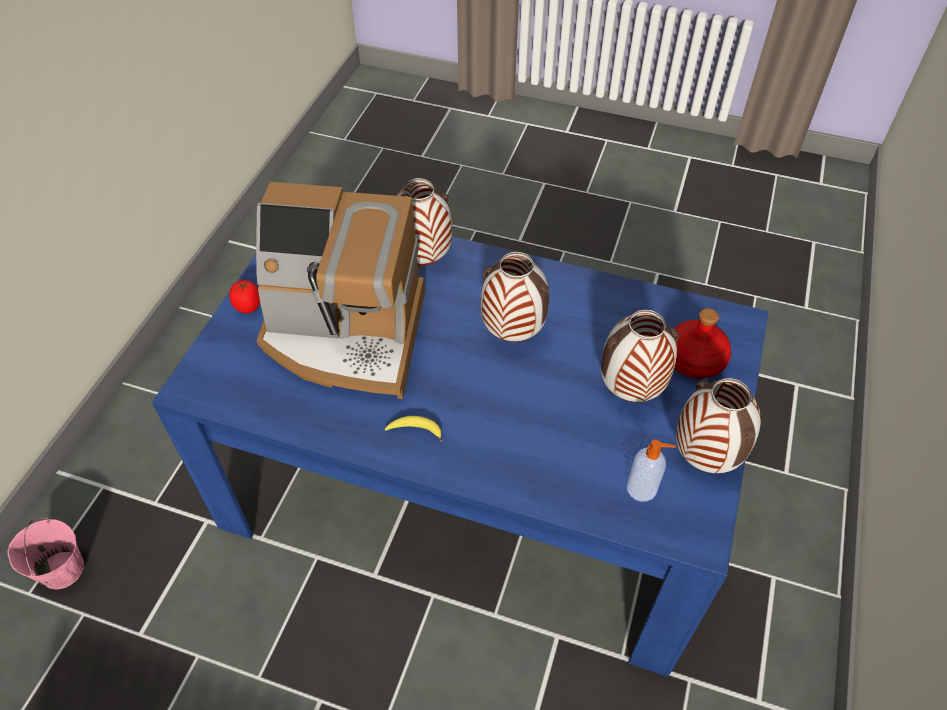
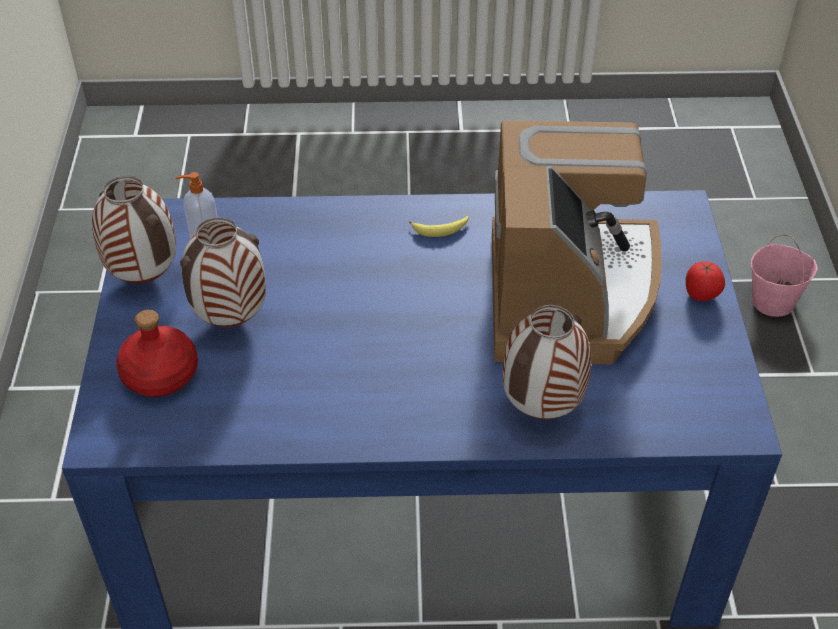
camera: 160 degrees right, 5 degrees down
coffee machine [256,182,425,399] -> coffee machine turned 105 degrees clockwise [492,120,662,365]
vase [481,252,549,342] -> none

